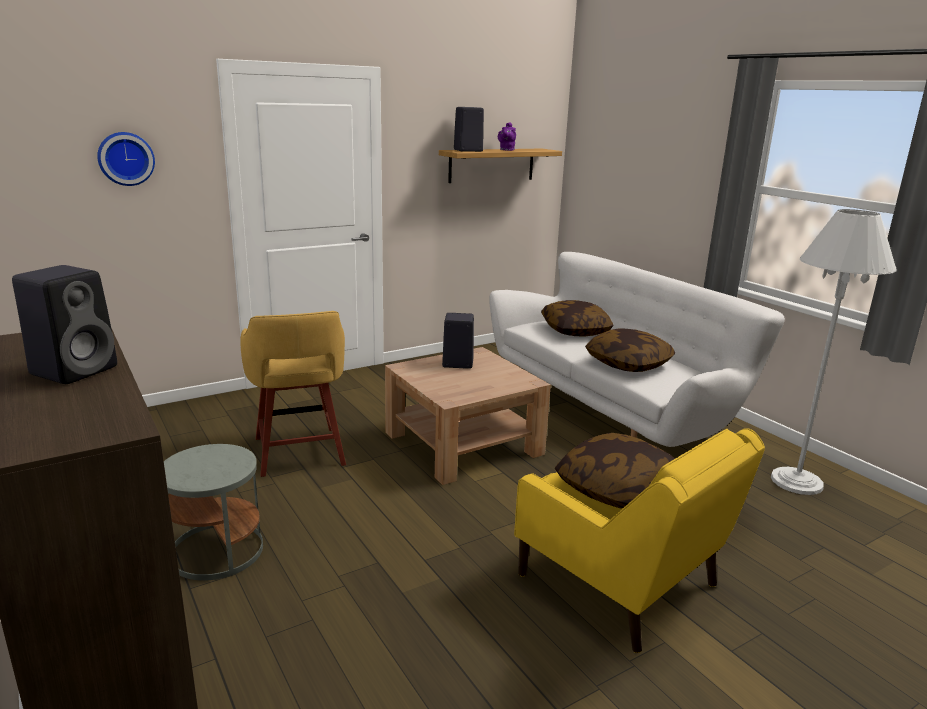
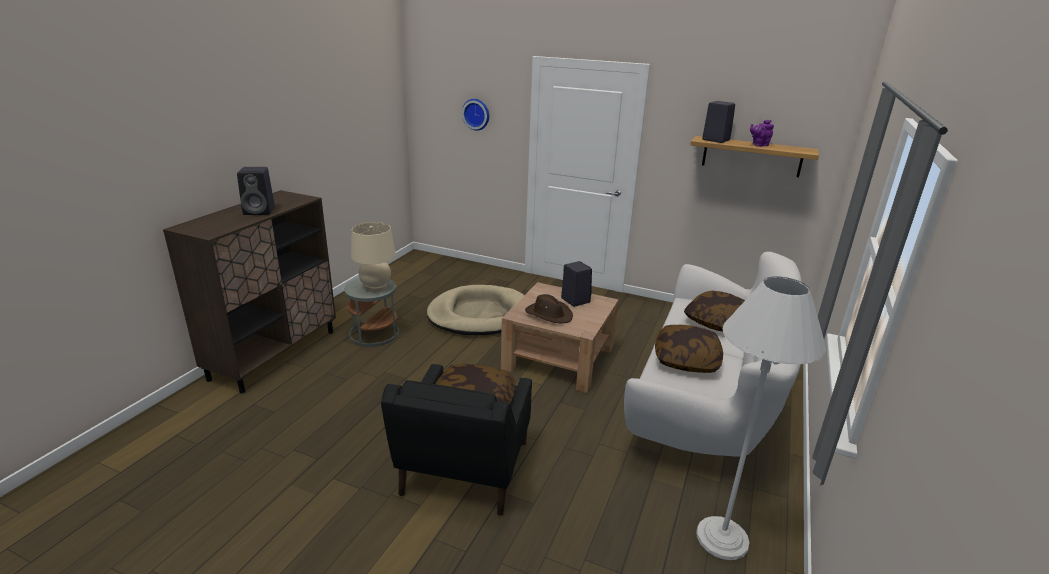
camera: 55 degrees right, 5 degrees up
yellow stool [240,311,346,477] -> beige dog bed [427,285,524,335]
yellow armchair [514,428,765,653] -> black armchair [381,364,532,515]
none -> beige table lamp [351,222,396,292]
none -> brown hat [525,294,573,324]

